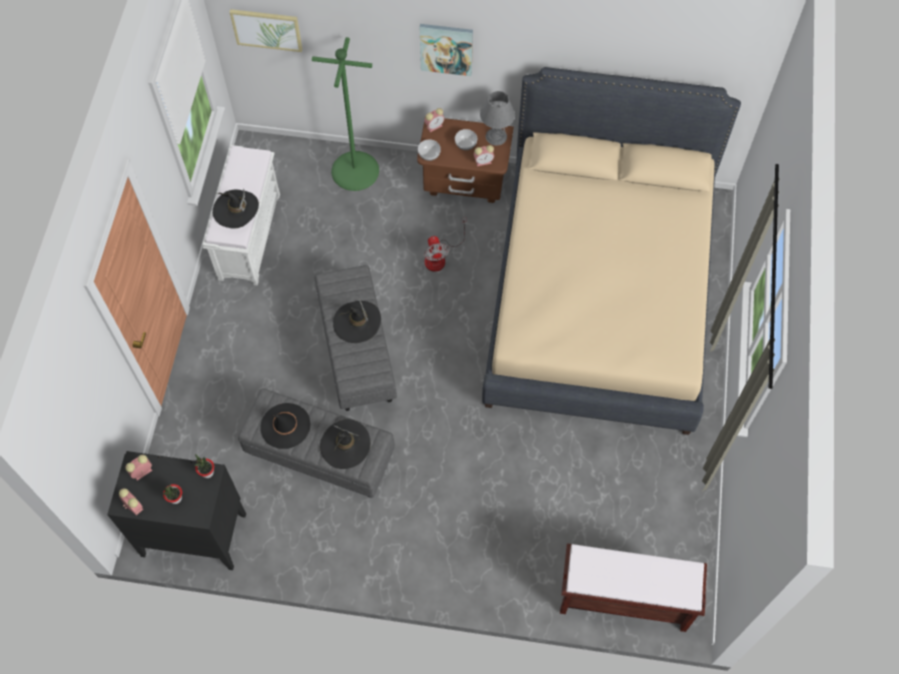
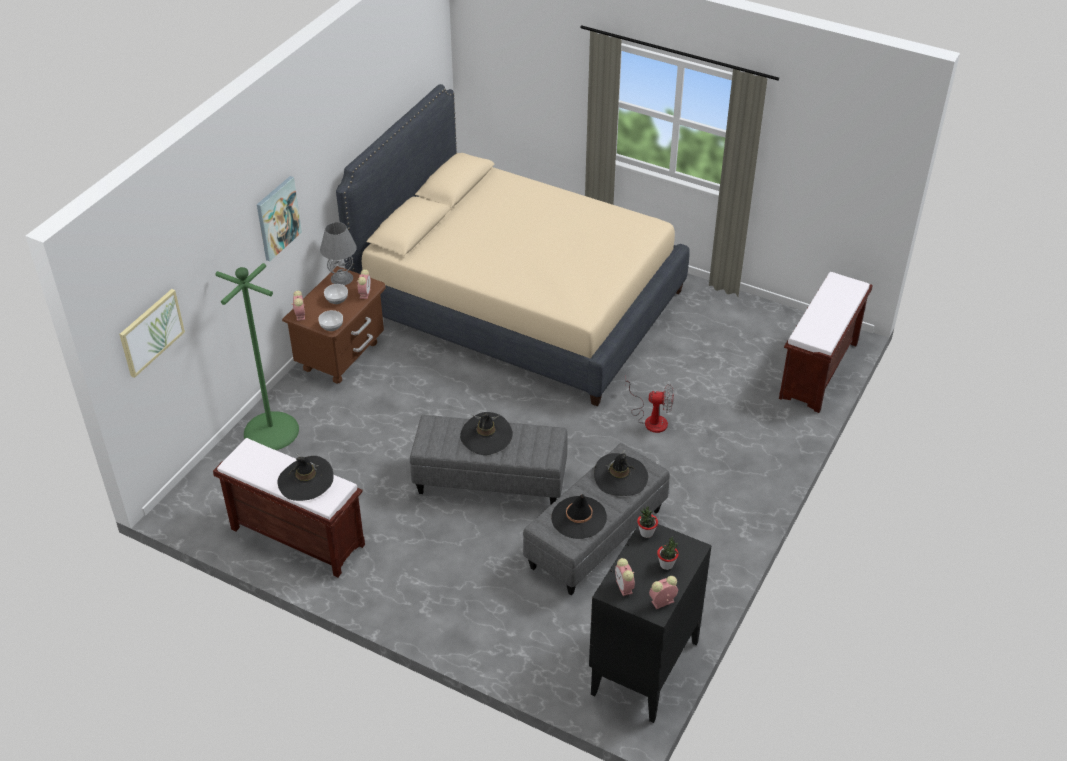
camera: 70 degrees left, 20 degrees down
white bench [202,145,280,286] -> brown bench [213,438,365,577]
fan [423,217,466,272] -> fan moved to [625,379,674,433]

